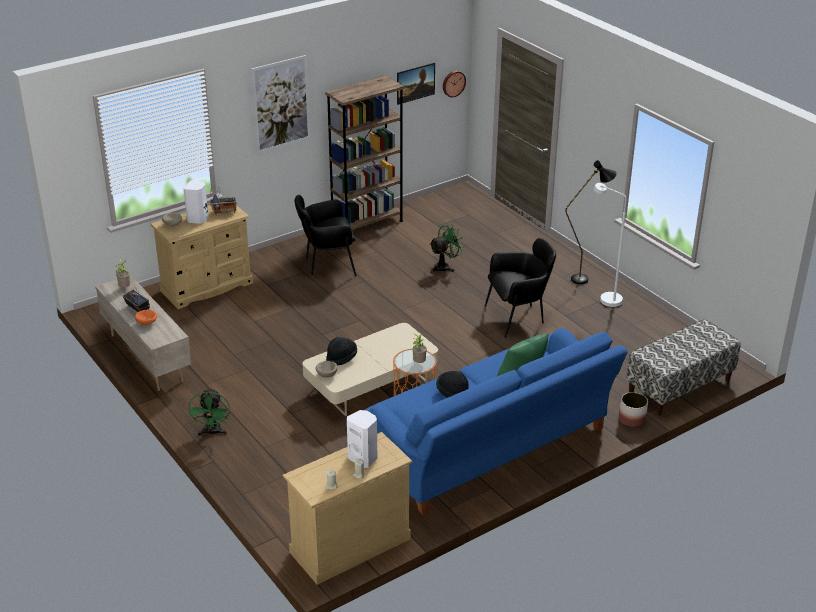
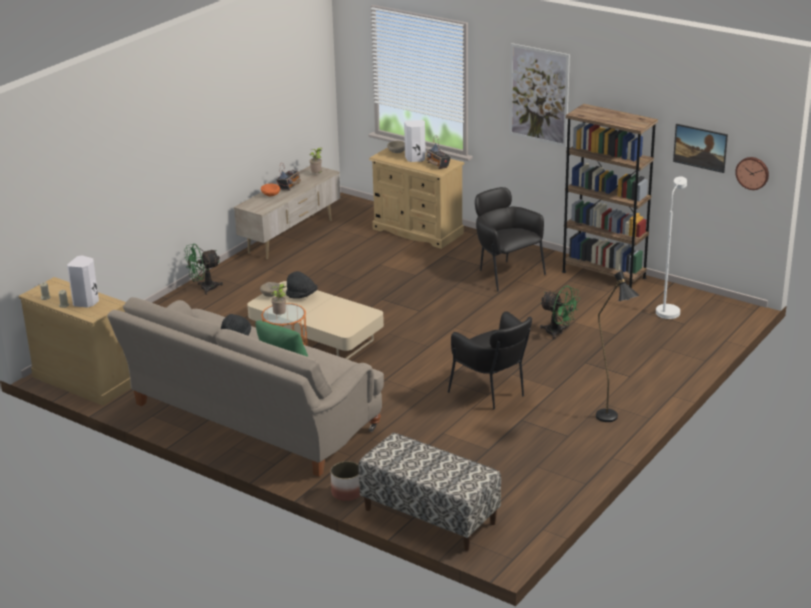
camera: 70 degrees right, 5 degrees down
blue sofa [365,328,628,515] -> beige sofa [107,297,384,477]
white floor lamp [594,183,626,307] -> white floor lamp moved to [656,176,687,319]

